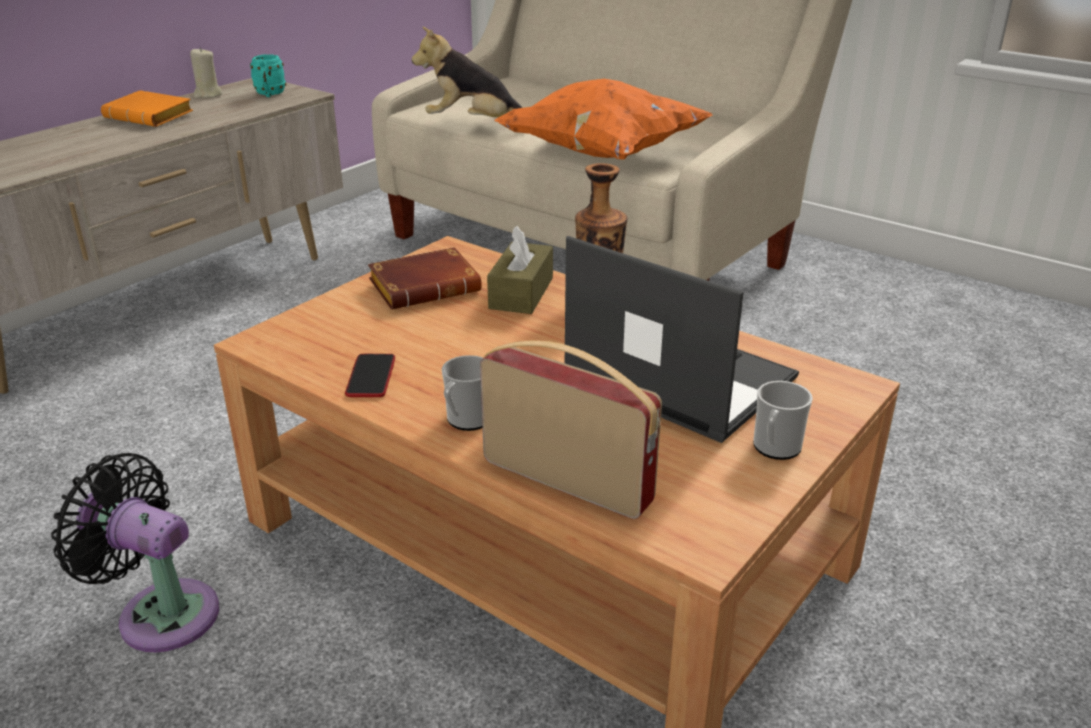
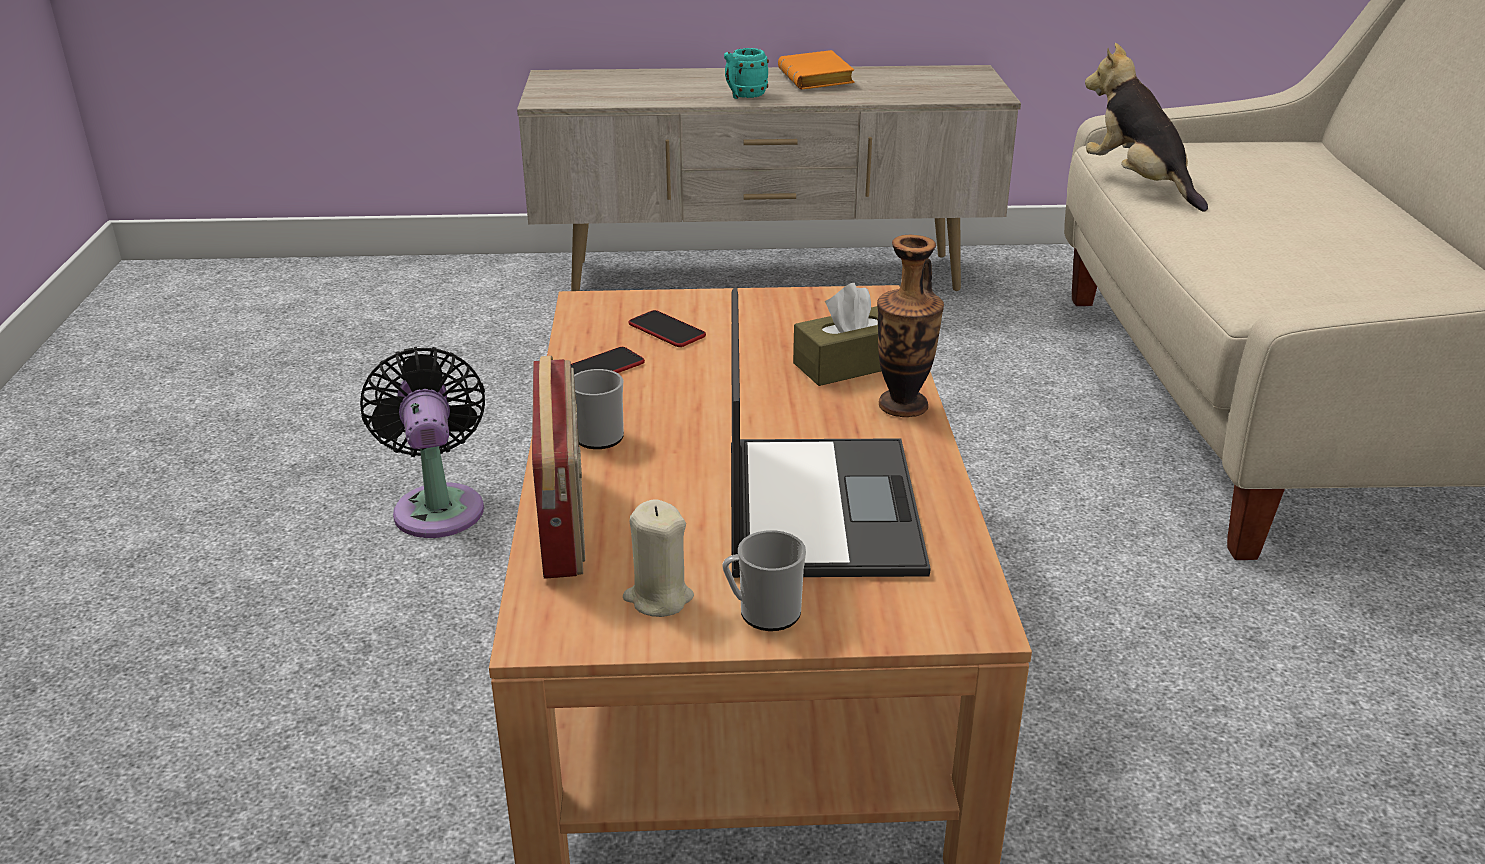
camera: 50 degrees right, 0 degrees up
beige candle [190,47,222,98] -> beige candle moved to [623,499,694,617]
turquoise mug [250,54,286,97] -> turquoise mug moved to [724,48,769,99]
brown book [368,247,482,309] -> none
orange pillow [494,79,713,159] -> none
none -> phone [628,310,706,347]

